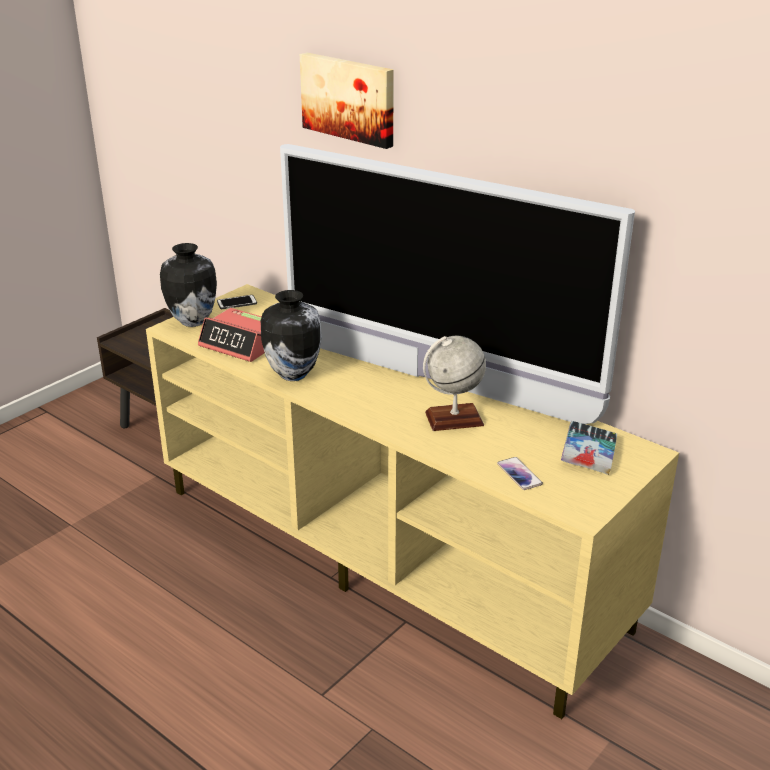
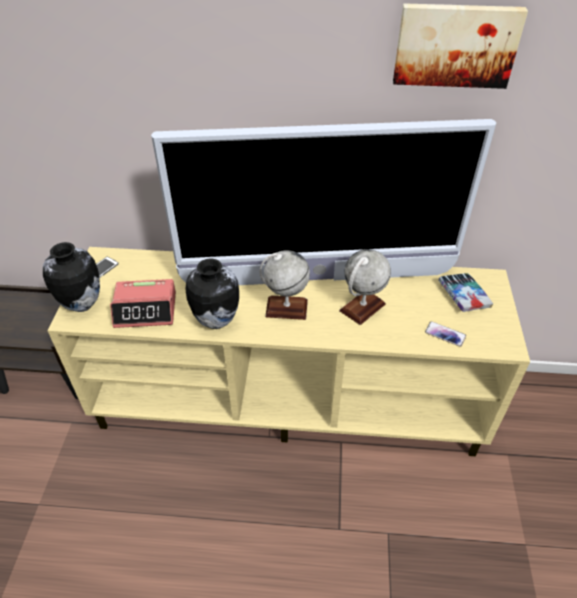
camera: 35 degrees left, 15 degrees up
picture [300,52,394,149] -> picture moved to [393,3,528,89]
none -> globe [260,250,310,320]

